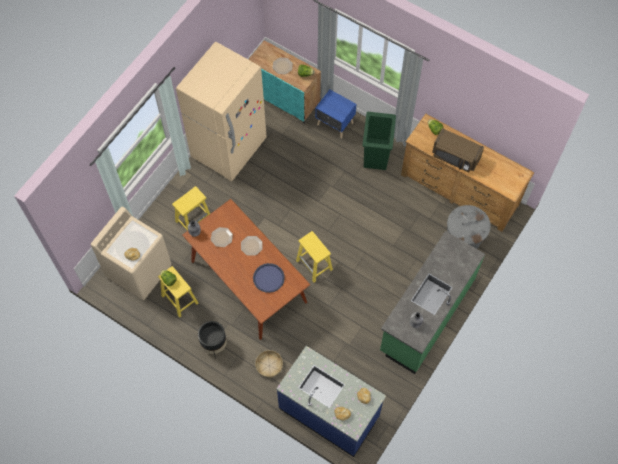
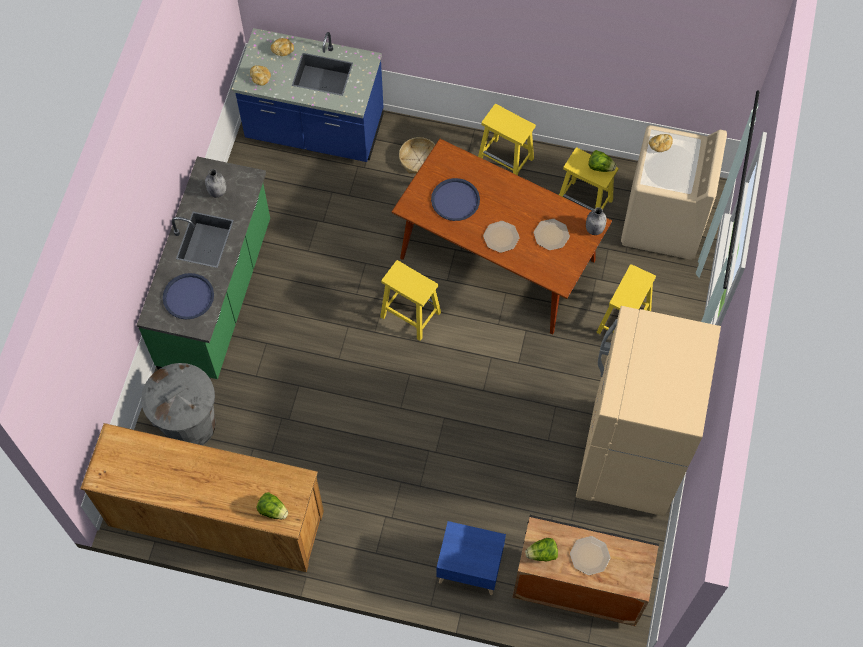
camera: 160 degrees right, 0 degrees up
black planter [198,321,227,359] -> yellow stool [478,104,536,175]
turquoise cabinet [248,40,321,124] -> black cabinet [512,515,659,626]
green trash can [363,112,396,170] -> none
brown microwave [432,128,484,172] -> none
none -> blue tray [163,273,214,319]

